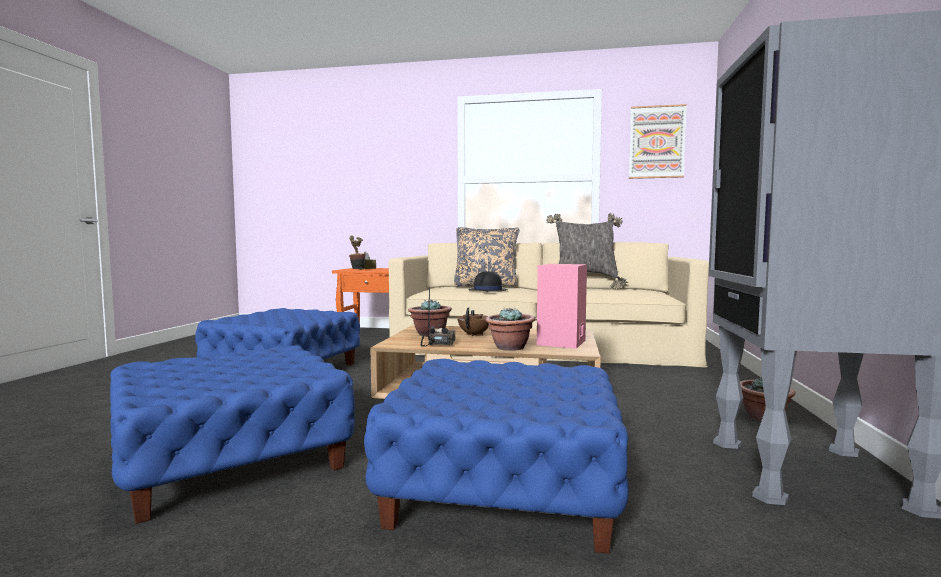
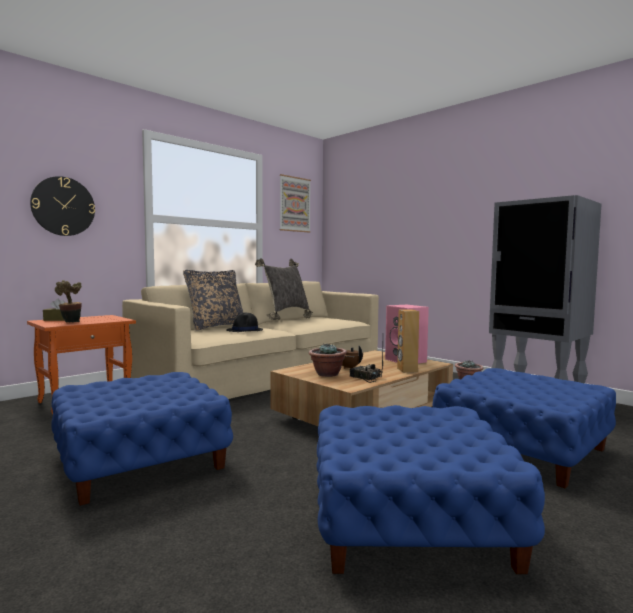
camera: 55 degrees left, 0 degrees up
potted plant [485,307,535,351] -> brown speaker [397,309,419,372]
none -> wall clock [30,176,95,236]

